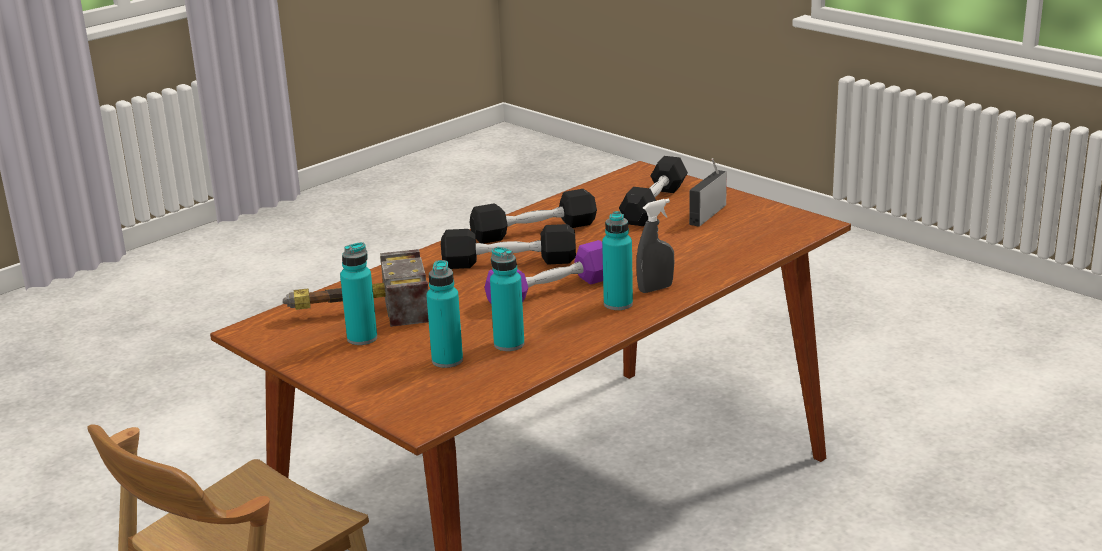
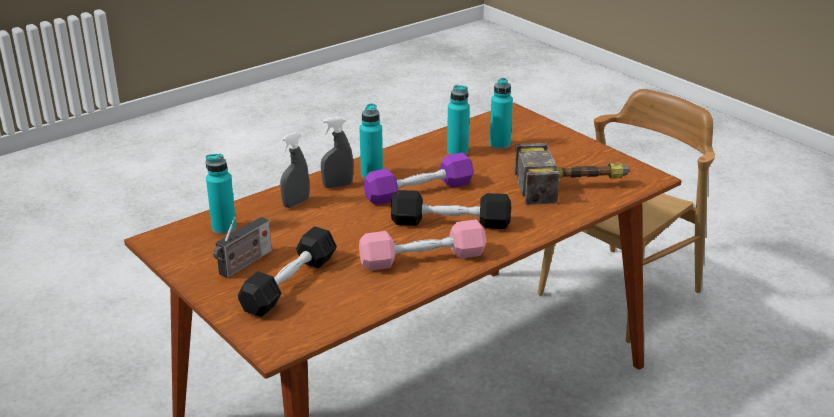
camera: 175 degrees left, 5 degrees up
turquoise bottle [340,242,377,345] -> turquoise bottle moved to [205,154,236,234]
black dumbbell [469,189,597,244] -> pink dumbbell [359,220,486,271]
none -> grey spray bottle [280,132,309,208]

